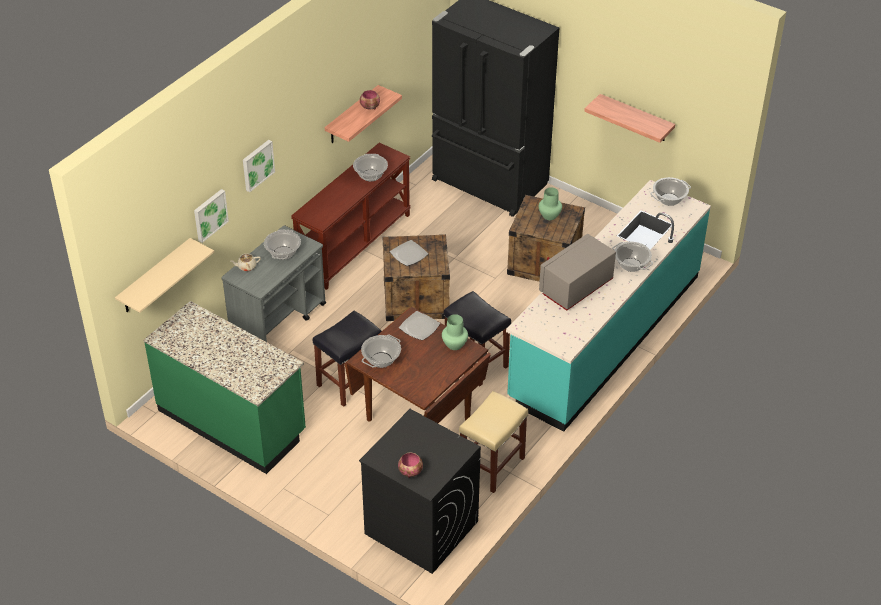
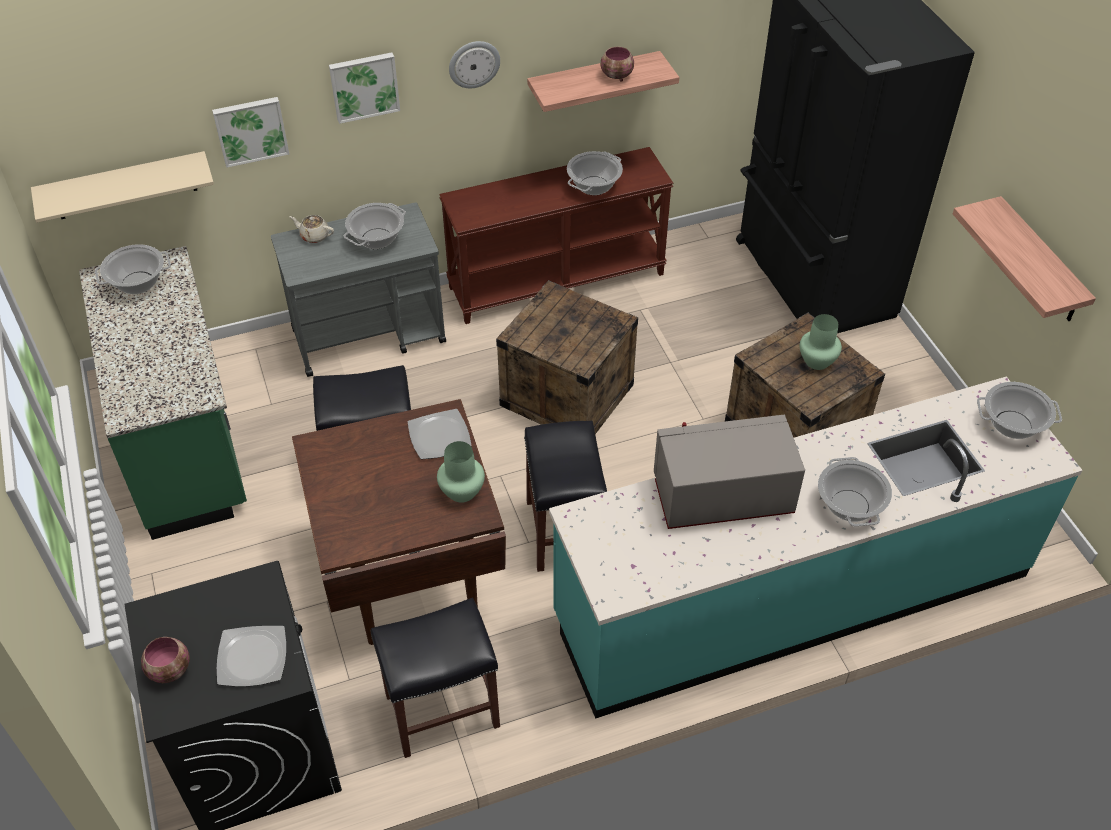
camera: 35 degrees right, 5 degrees up
cooking pot [361,335,401,368] -> cooking pot moved to [95,244,171,294]
plate [390,240,428,266] -> plate moved to [217,626,286,687]
beige stool [459,391,528,493] -> black stool [371,598,500,758]
none -> wall clock [449,41,500,88]

